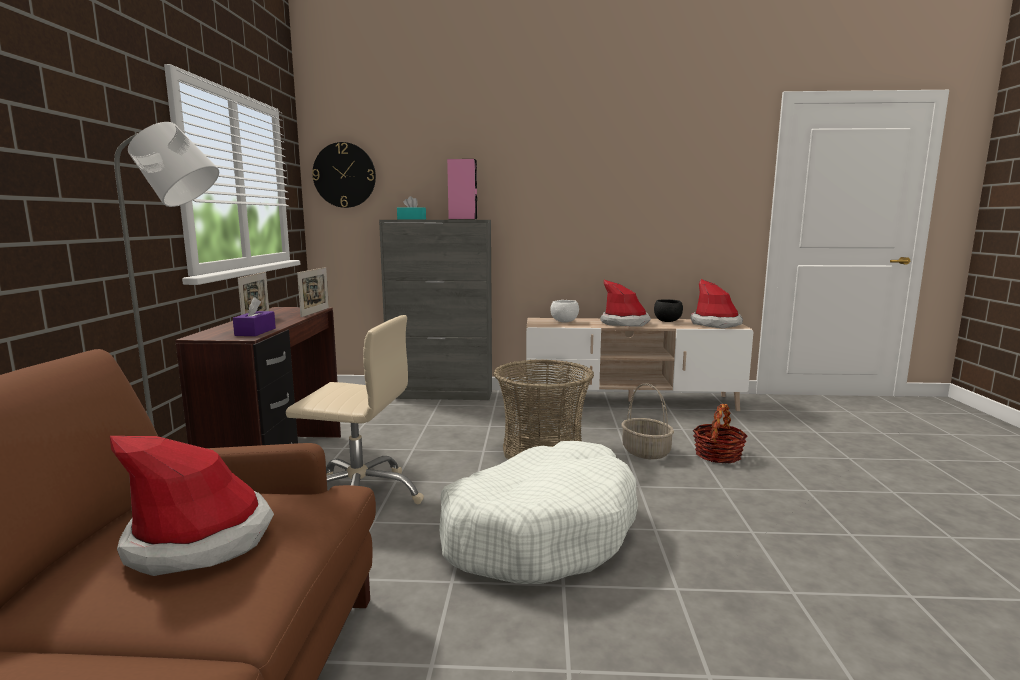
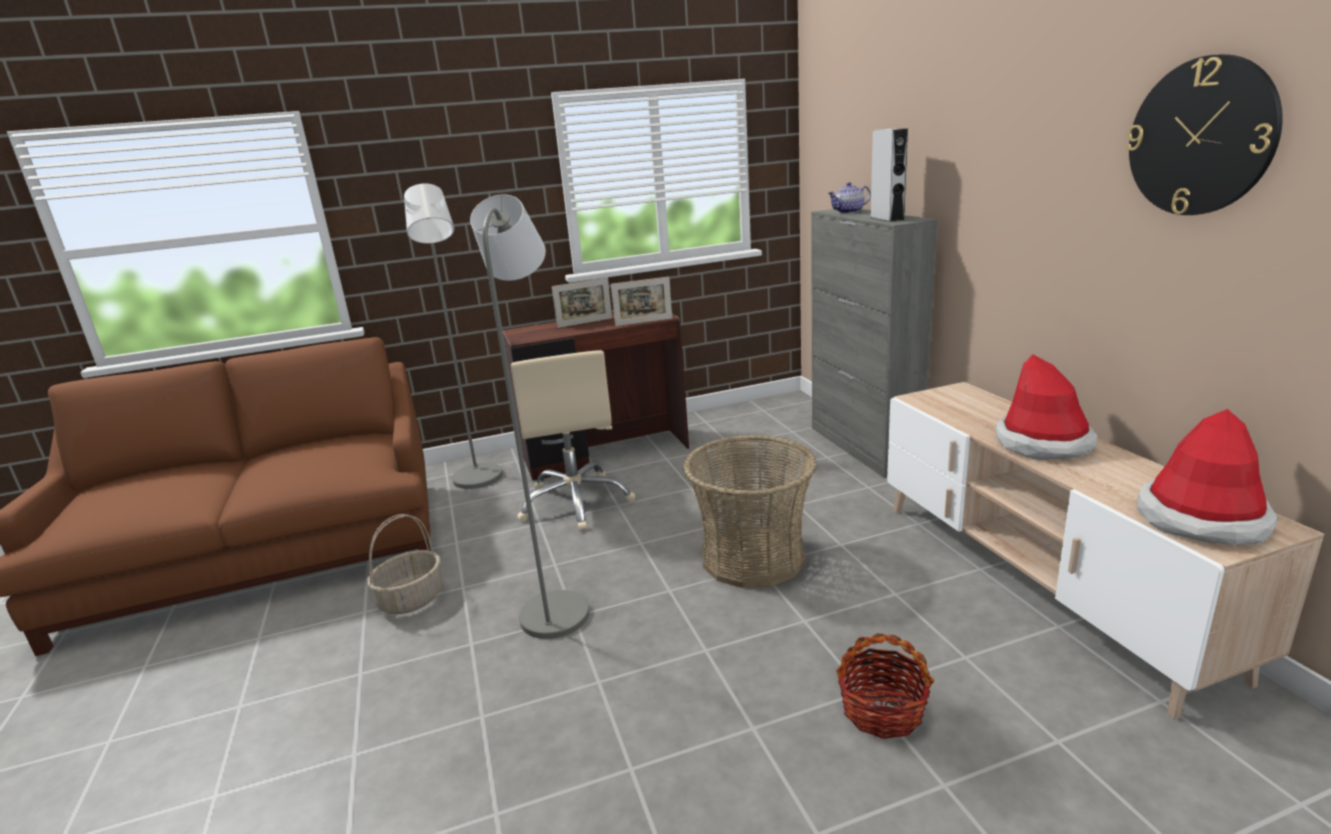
camera: 70 degrees right, 10 degrees up
hat [110,436,274,576] -> none
purple tissue box [233,297,276,336] -> none
wall clock [312,142,376,208] -> wall clock moved to [1126,54,1283,215]
turquoise tissue box [397,196,426,219] -> teapot [828,182,871,213]
white dog bed [439,441,638,584] -> grey floor lamp [470,194,590,639]
pink speaker [447,159,477,219] -> grey speaker [870,128,908,222]
white bowl [551,300,579,322] -> none
basket [622,383,674,459] -> basket moved to [367,514,443,614]
black bowl [654,299,683,322] -> none

